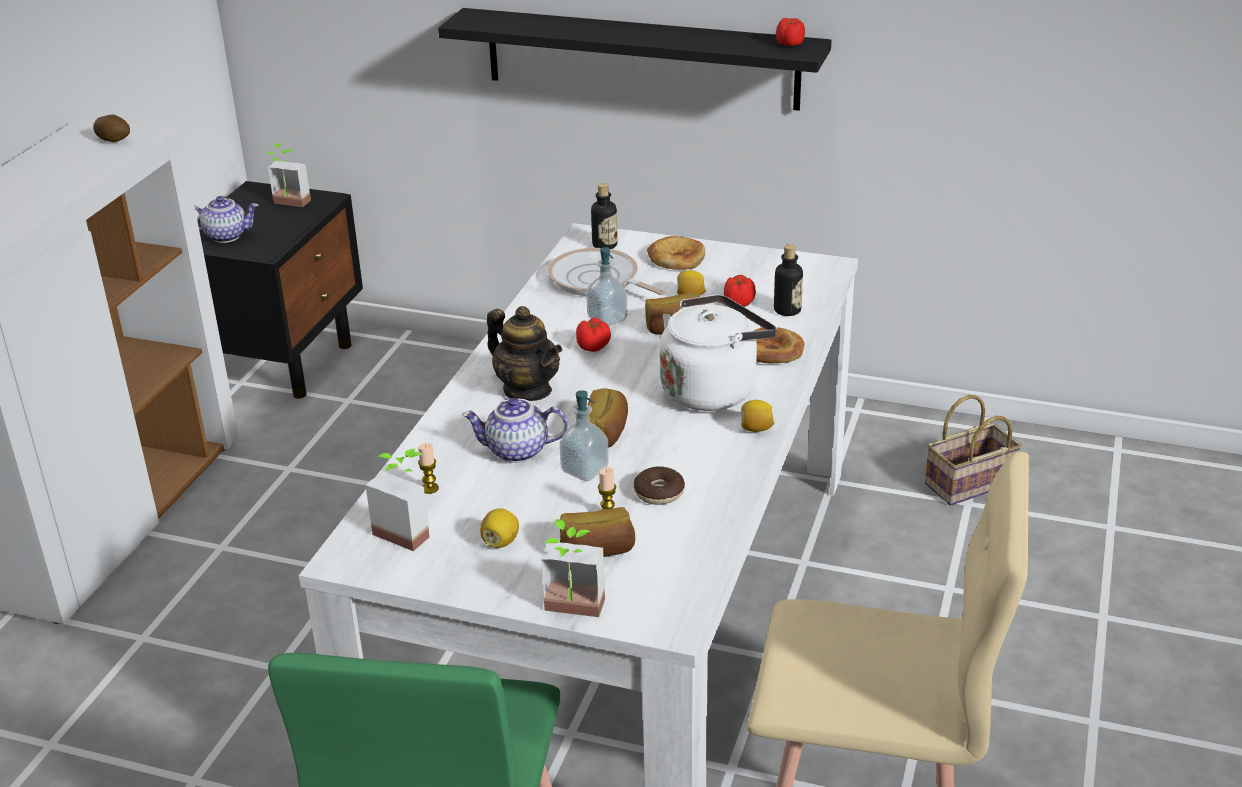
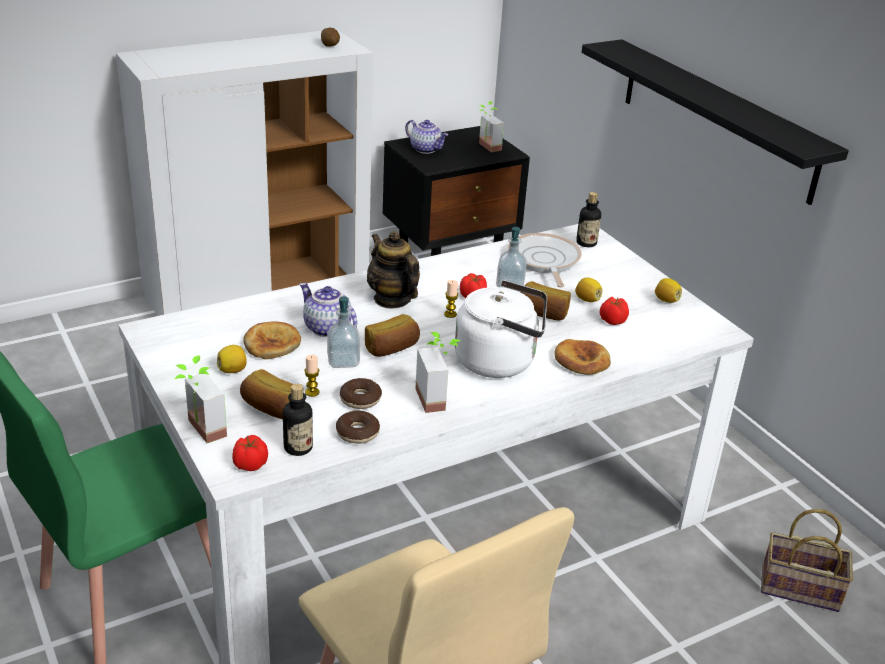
camera: 40 degrees right, 0 degrees up
potted plant [366,449,430,551] -> potted plant moved to [415,332,461,413]
candle [418,443,439,494] -> candle moved to [444,280,458,318]
teapot [487,306,562,401] -> teapot turned 150 degrees clockwise [367,231,420,309]
bread [647,236,705,270] -> bread moved to [243,322,301,359]
lemon [741,400,775,432] -> lemon moved to [655,278,682,303]
bottle [774,244,803,316] -> bottle moved to [283,384,313,456]
tomato [776,18,805,46] -> tomato moved to [232,435,268,471]
none -> donut [336,410,380,444]

